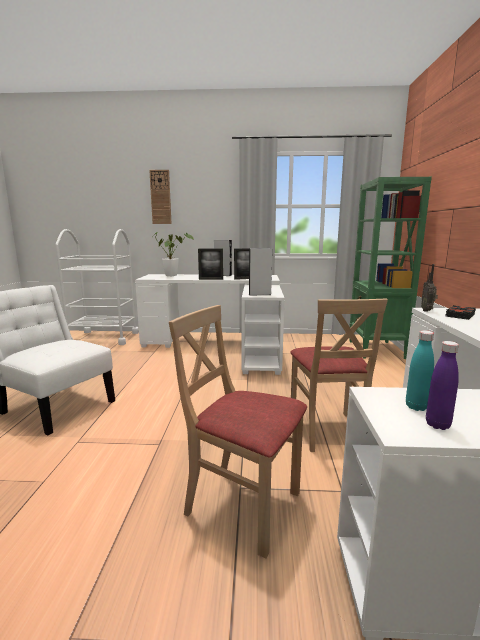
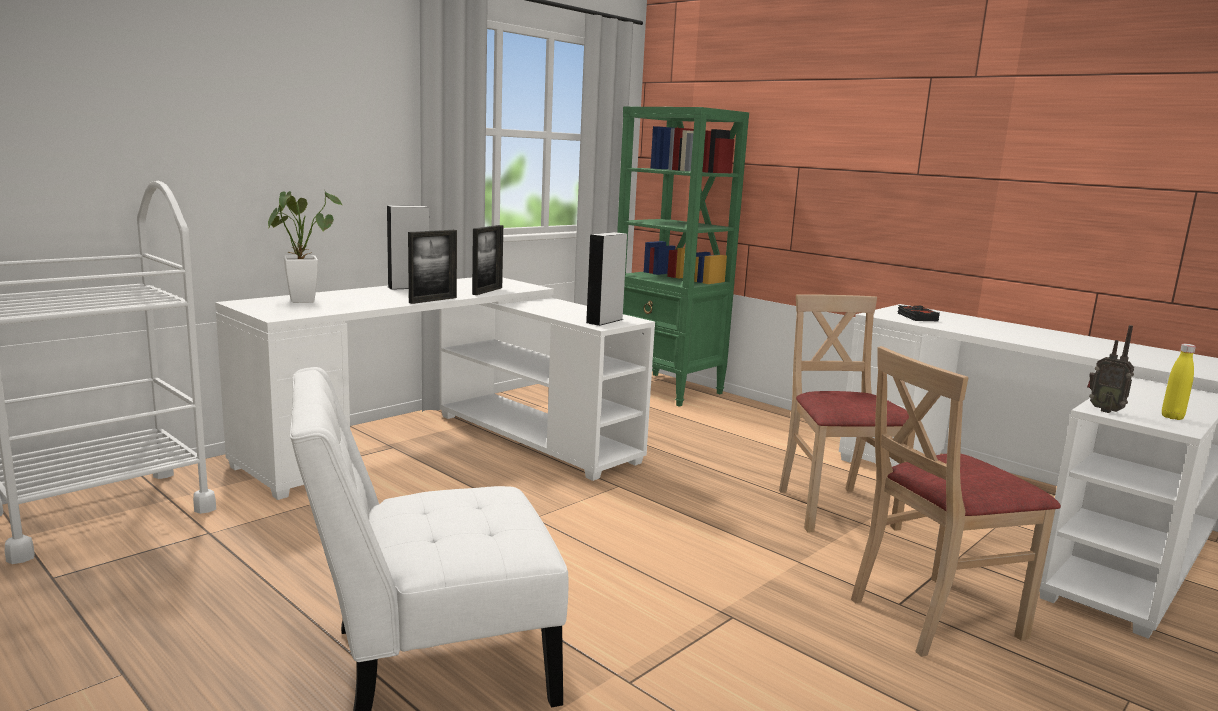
camera: 50 degrees left, 0 degrees up
wall clock [149,170,172,224] -> none
beige chair [290,298,388,452] -> beige chair turned 135 degrees counterclockwise [779,294,915,532]
turquoise bottle [406,330,434,411] -> none
radio [421,264,438,312] -> radio moved to [1087,325,1134,413]
purple bottle [426,341,459,430] -> yellow bottle [1162,344,1196,420]

